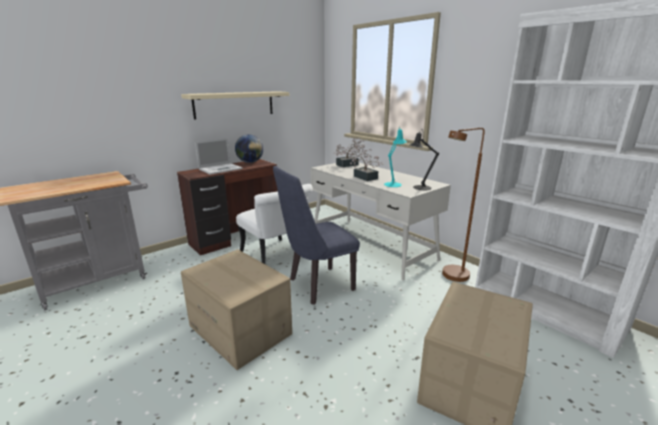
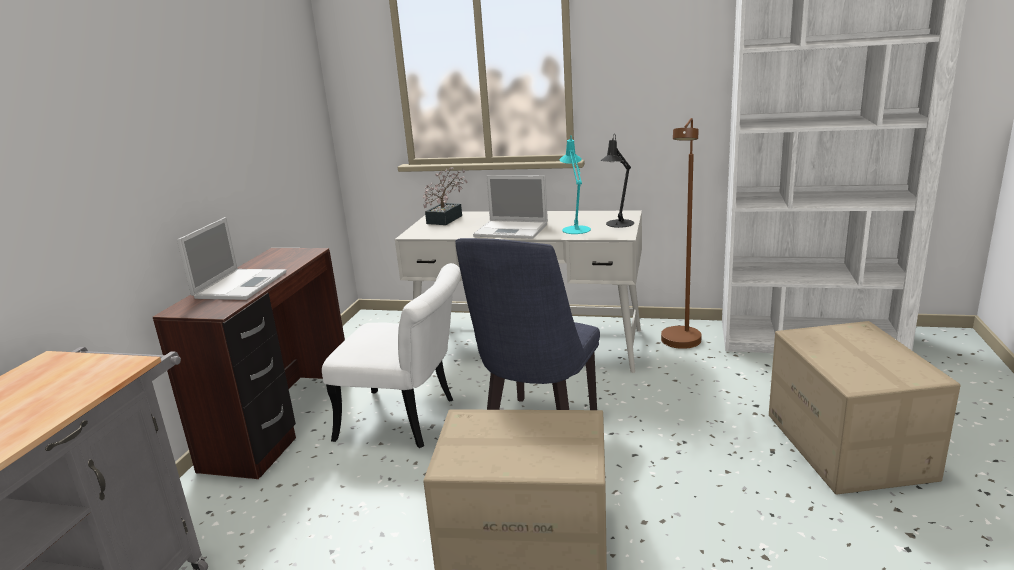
camera: 35 degrees left, 0 degrees up
beige shelf [181,91,289,120] -> none
globe [235,134,263,163] -> none
potted plant [348,145,382,181] -> laptop [473,175,548,239]

